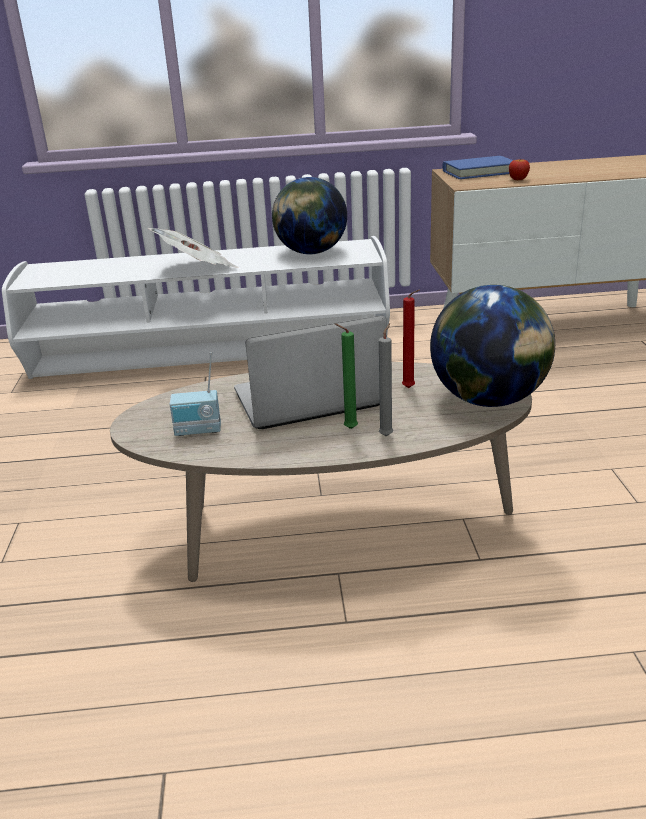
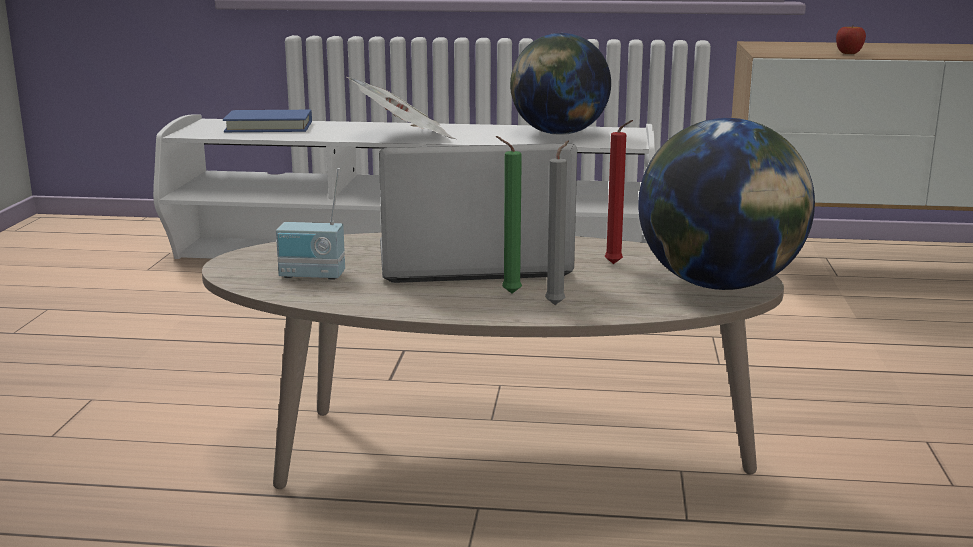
camera: 10 degrees right, 10 degrees down
blue book [443,156,513,179] -> blue book moved to [223,110,312,132]

